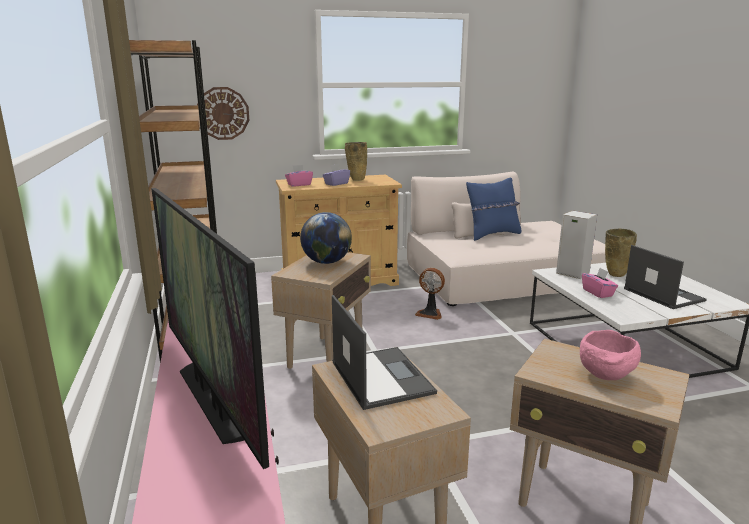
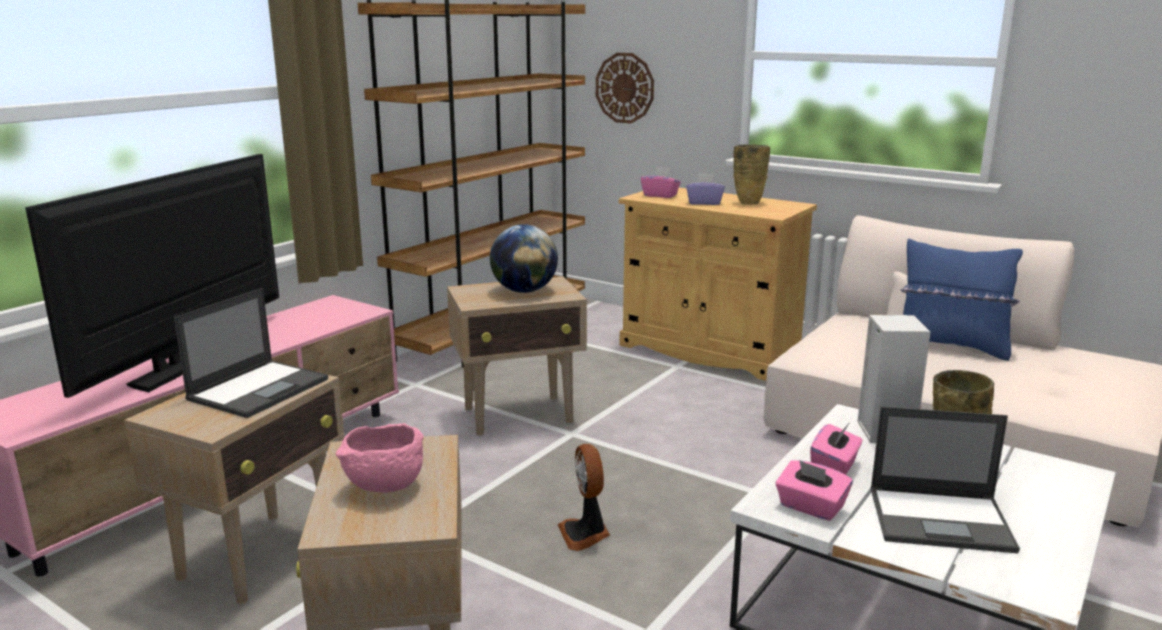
camera: 50 degrees right, 0 degrees up
fan [415,268,445,320] -> fan moved to [558,444,610,551]
laptop [624,245,707,309] -> laptop turned 75 degrees clockwise [871,407,1020,553]
none -> pink tissue box [776,460,853,521]

